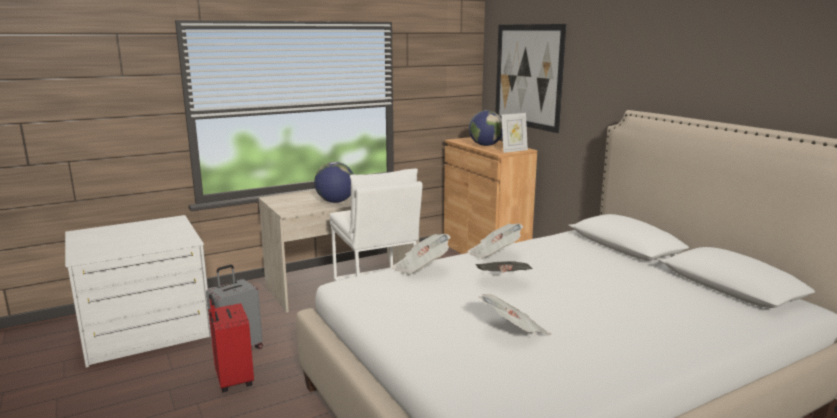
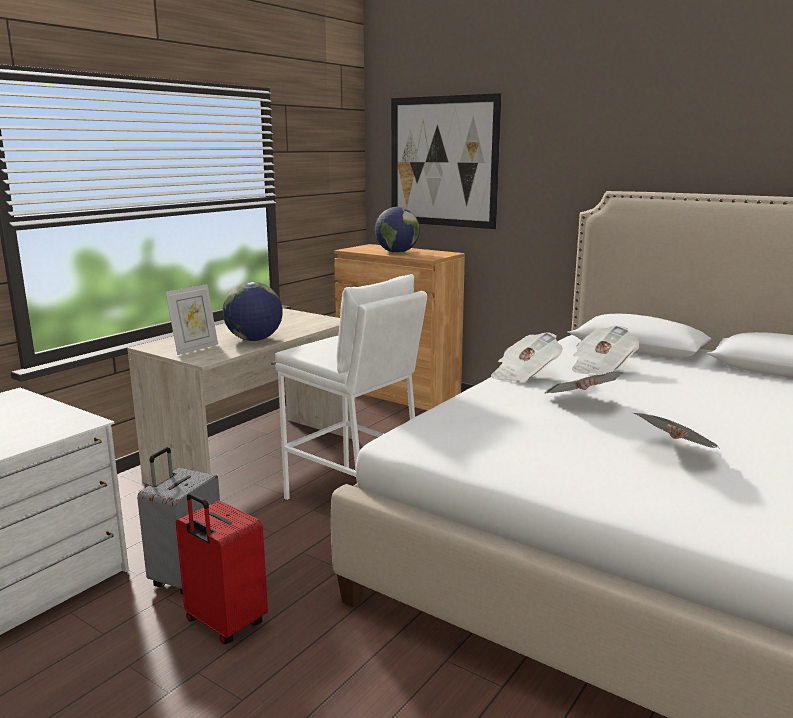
camera: 25 degrees left, 0 degrees up
newspaper [392,234,451,275] -> newspaper moved to [572,326,640,374]
picture frame [501,113,528,153] -> picture frame moved to [165,284,218,355]

